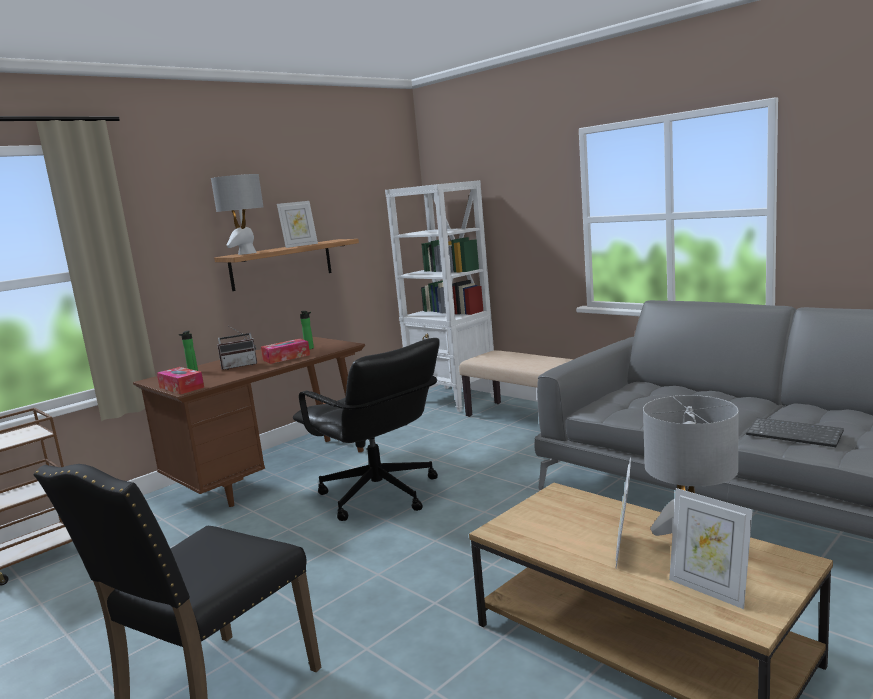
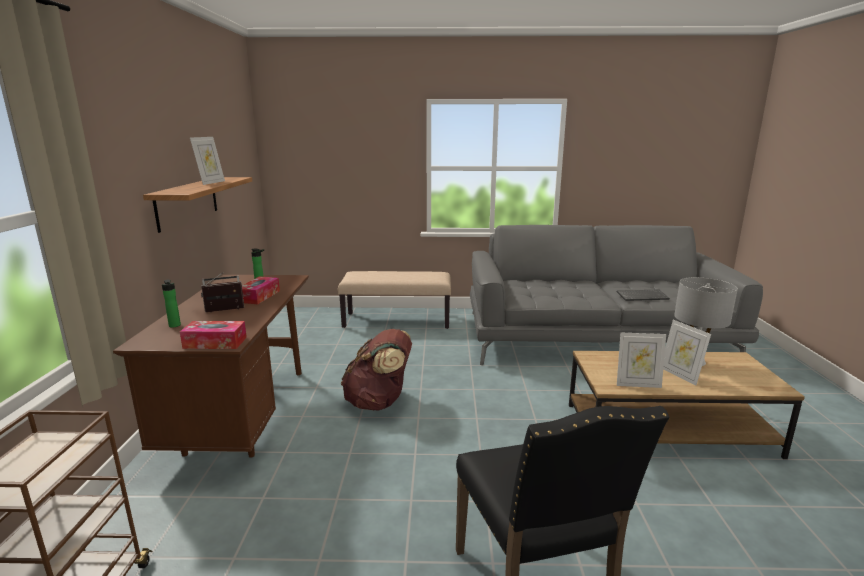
camera: 45 degrees left, 5 degrees up
grey table lamp [211,174,263,255] -> none
radio [217,326,257,370] -> radio turned 135 degrees counterclockwise [201,272,244,312]
black office chair [293,338,440,521] -> brown backpack [341,329,412,411]
white bookcase [385,180,494,412] -> none
picture frame [669,488,753,609] -> picture frame moved to [617,332,666,388]

